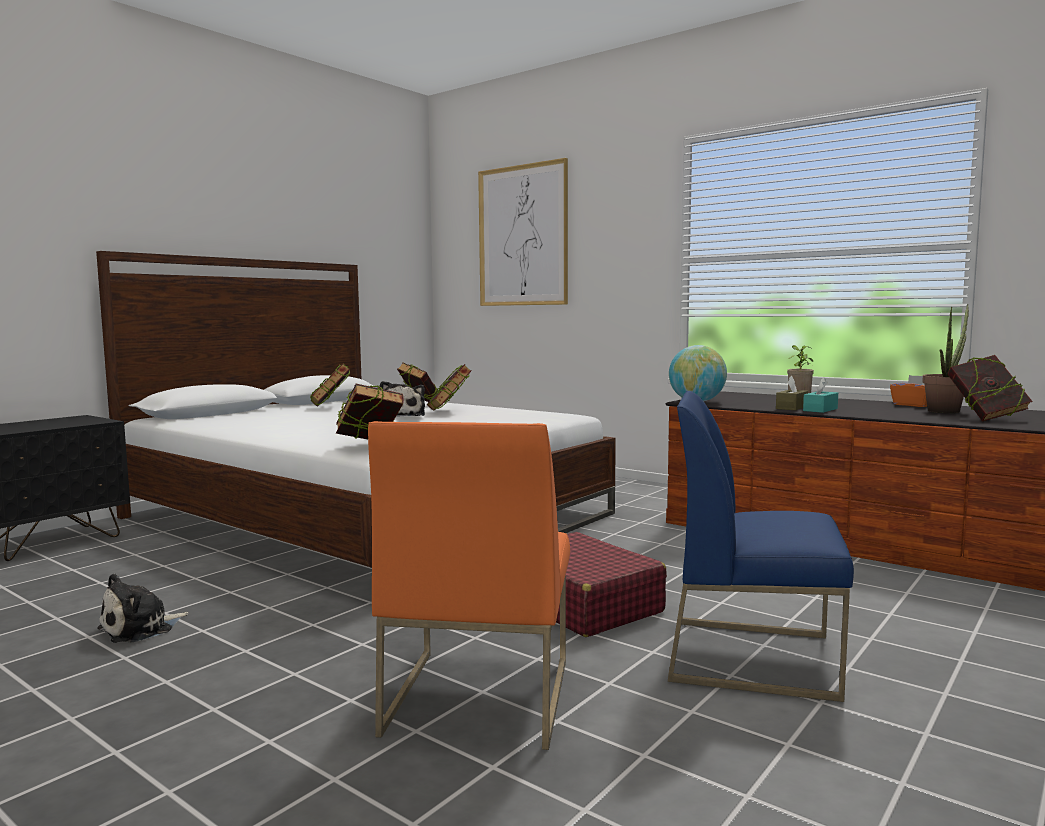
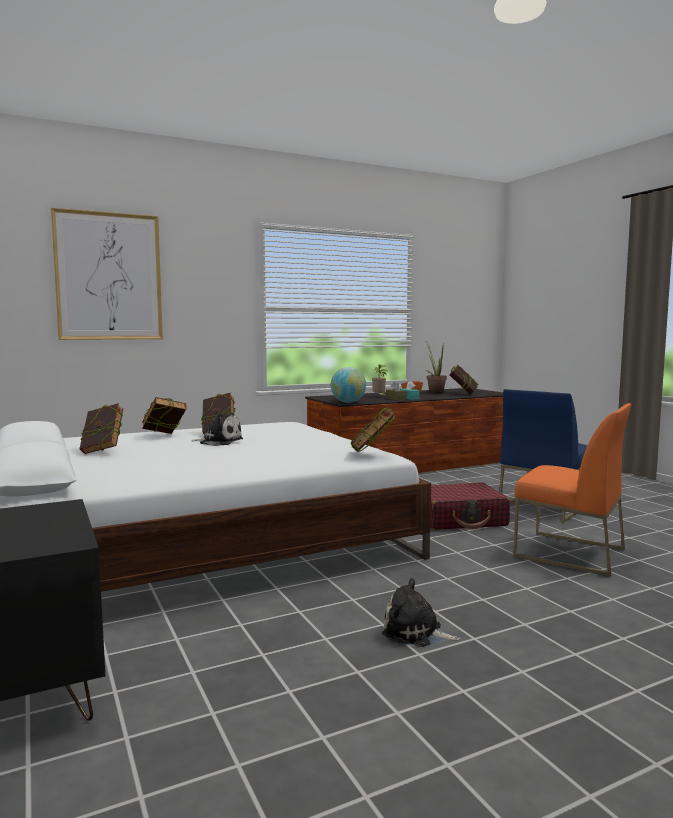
camera: 65 degrees left, 0 degrees up
plush toy [97,573,189,643] -> plush toy turned 135 degrees clockwise [382,578,460,647]

